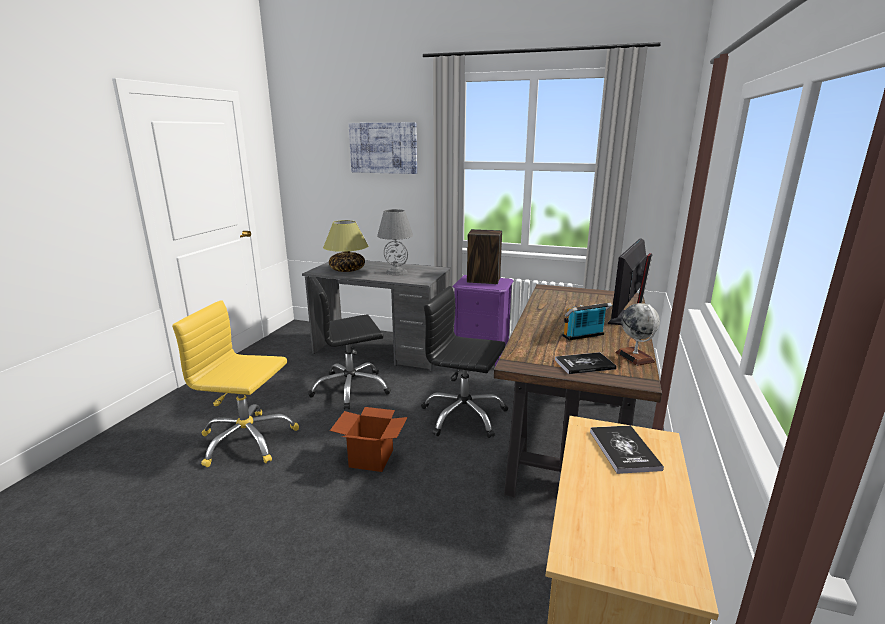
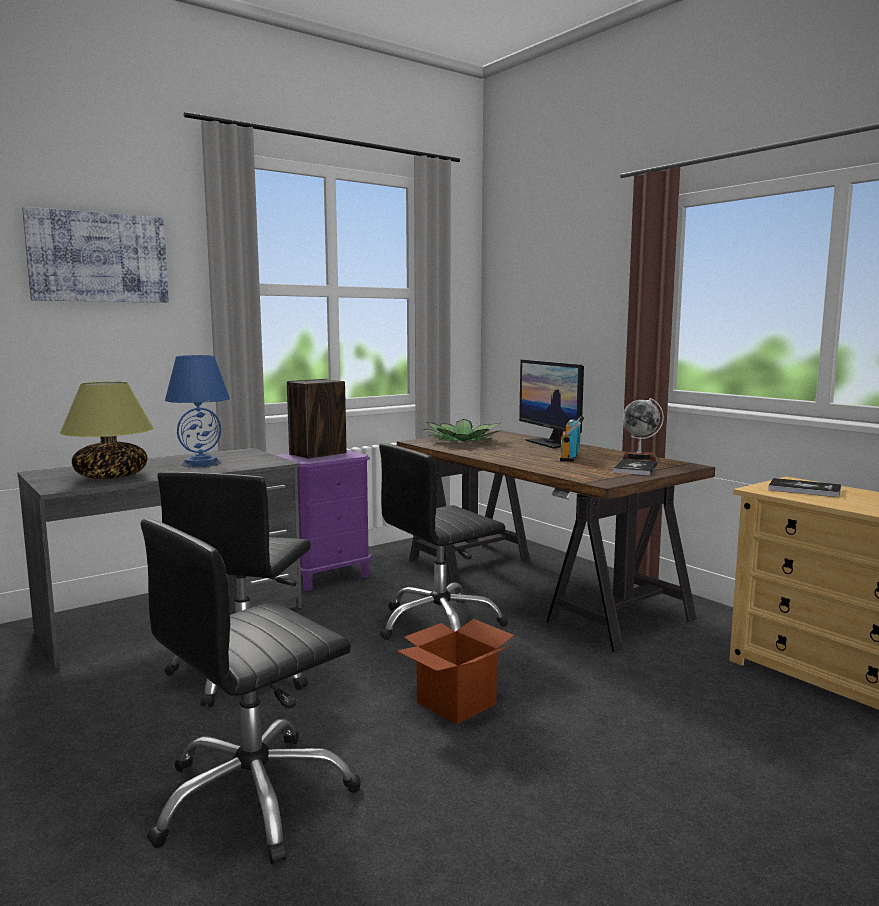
camera: 55 degrees left, 10 degrees down
yellow office chair [172,300,299,467] -> black office chair [141,519,361,864]
grey table lamp [377,209,413,275] -> blue table lamp [165,355,230,467]
none -> potted plant [423,419,503,442]

